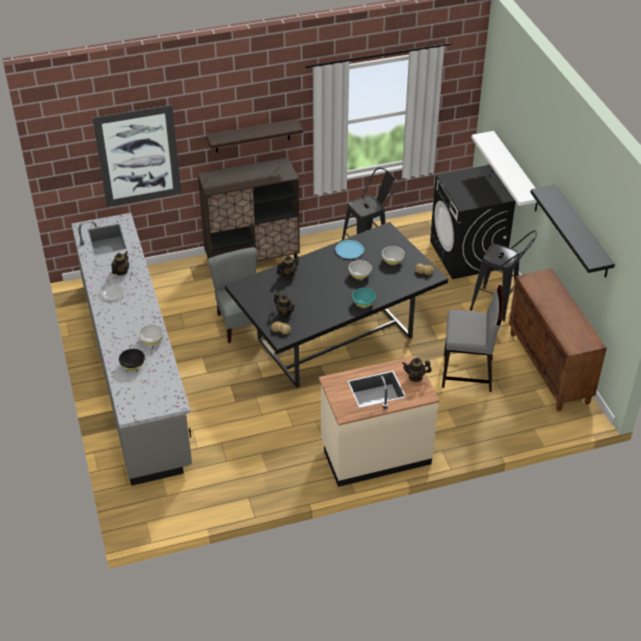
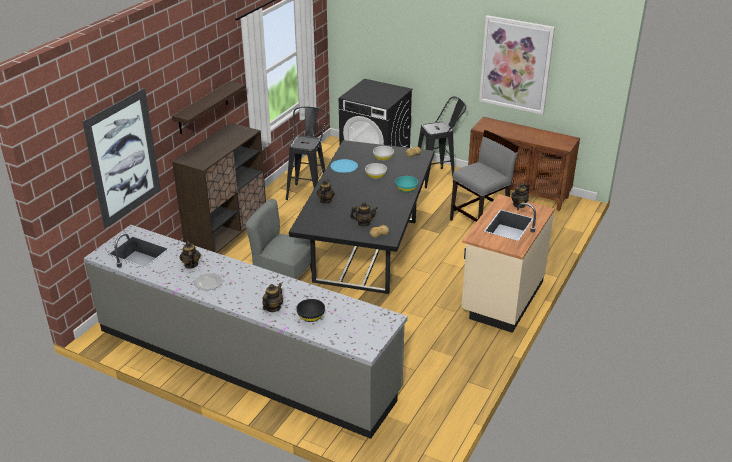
camera: 45 degrees left, 10 degrees down
white bowl [138,324,163,345] -> none
white shelf [471,131,538,211] -> none
black shelf [530,185,615,278] -> picture [479,15,555,115]
none -> teapot [262,283,283,312]

